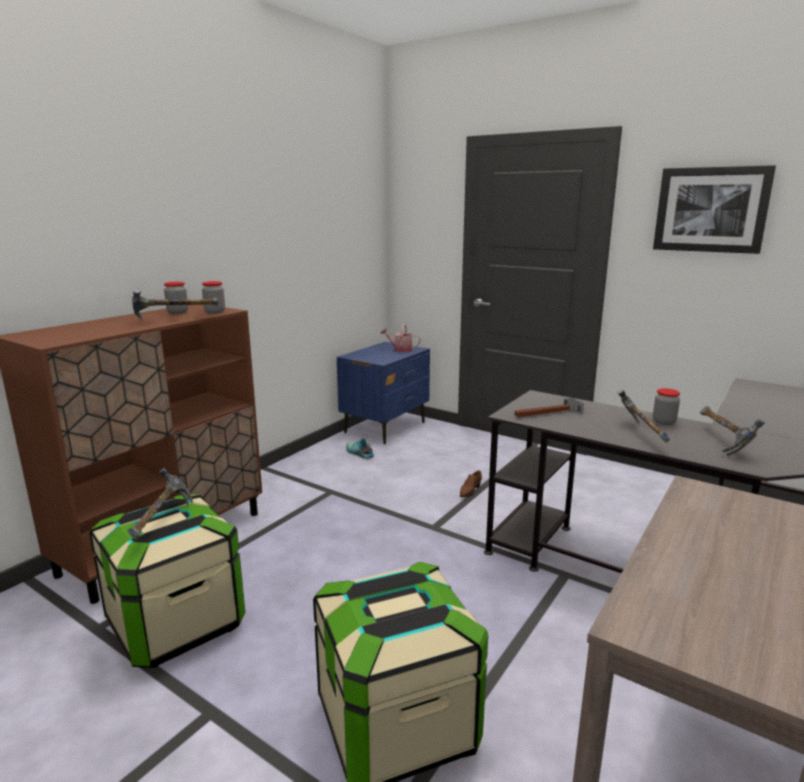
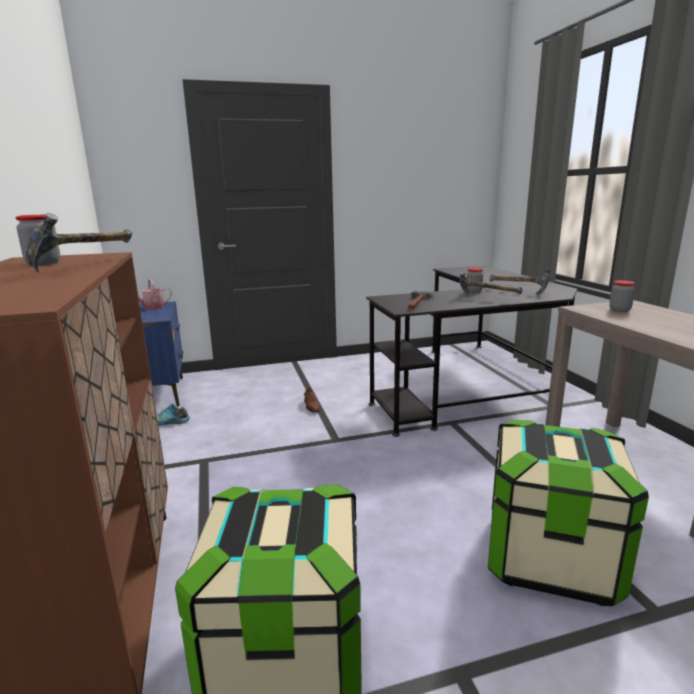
camera: 50 degrees left, 0 degrees up
hammer [127,468,193,539] -> none
jar [202,281,225,314] -> jar moved to [610,281,635,312]
picture [653,165,776,254] -> none

